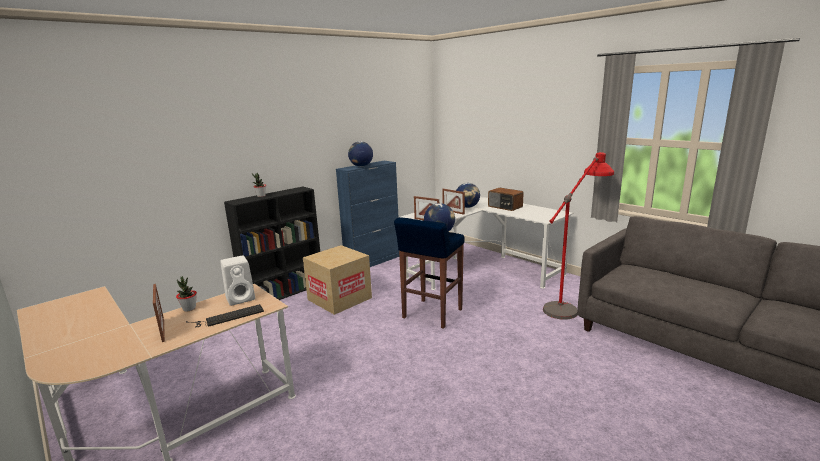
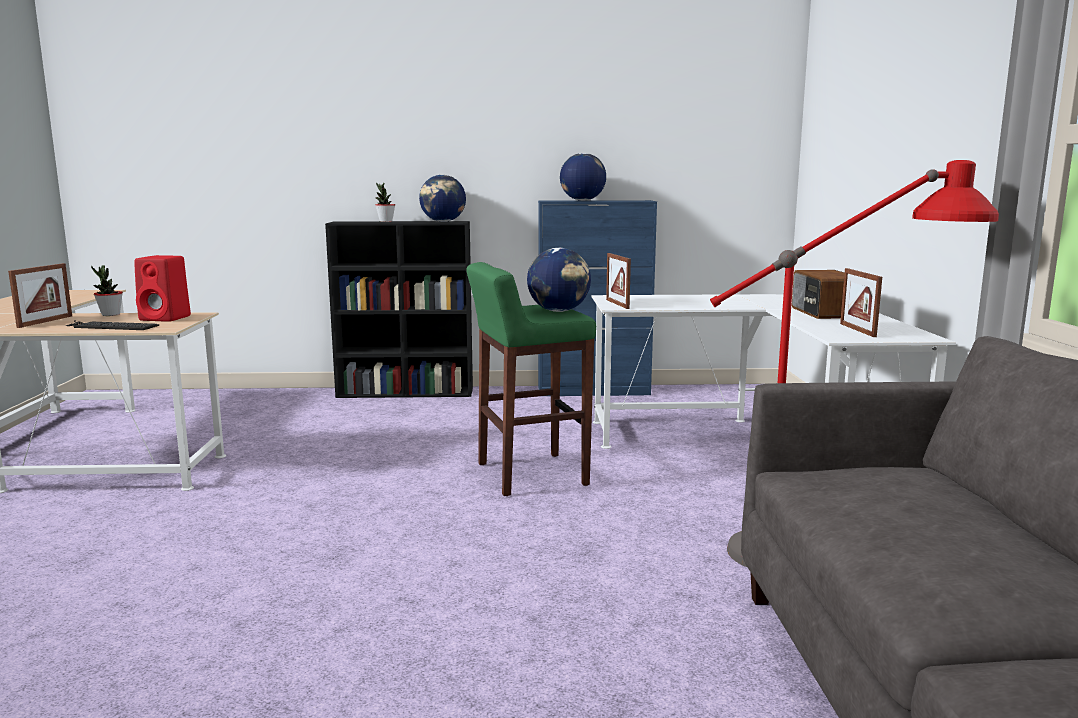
camera: 40 degrees right, 5 degrees down
white speaker [220,256,255,306] -> red speaker [134,255,191,322]
cardboard box [303,245,372,315] -> none
blue stool [394,217,465,329] -> green stool [466,262,596,496]
picture frame [442,189,465,215] -> picture frame moved to [840,268,882,337]
globe [456,183,480,208] -> globe moved to [419,175,466,222]

